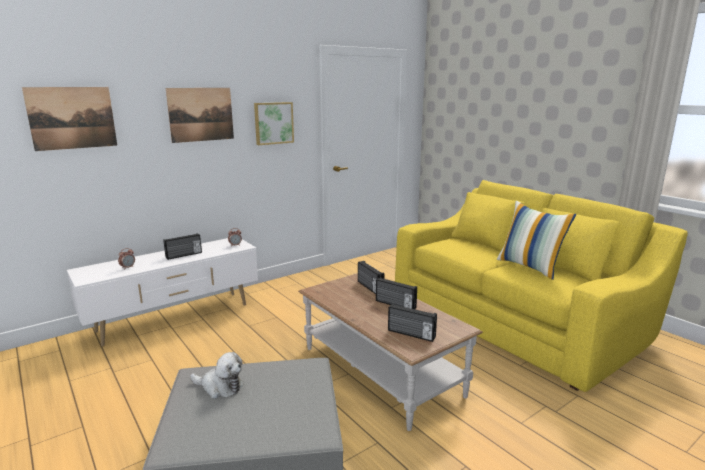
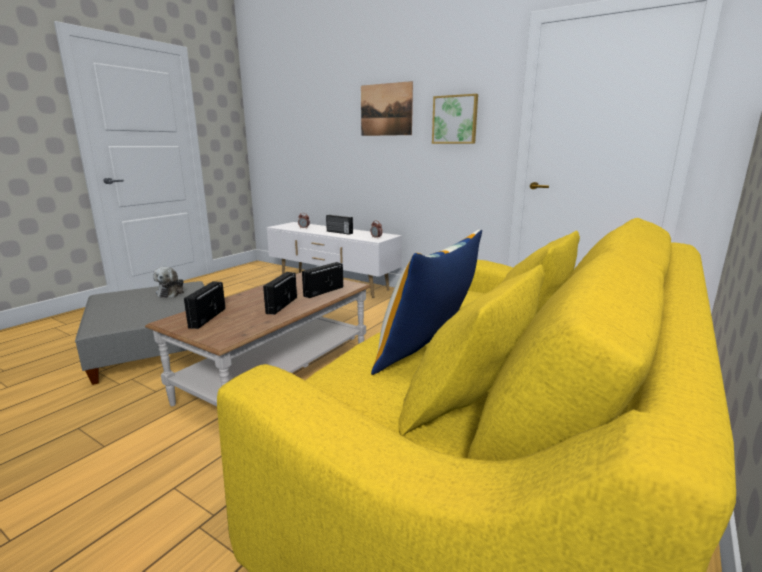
camera: 70 degrees right, 0 degrees up
picture [22,87,117,151] -> none

